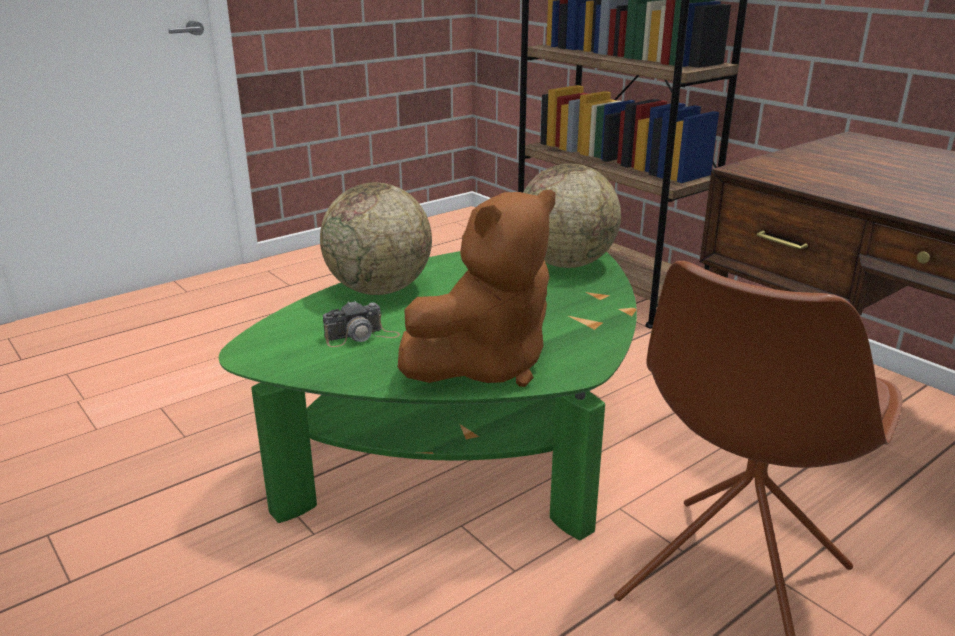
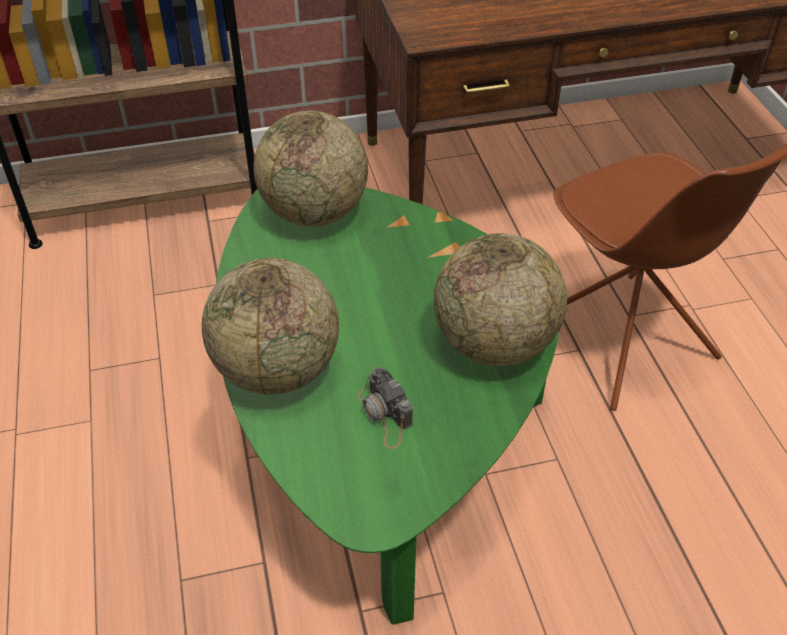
camera: 65 degrees left, 20 degrees up
camera [323,300,400,347] -> camera turned 150 degrees clockwise [358,367,413,449]
brown plush toy [398,190,555,387] -> globe [434,233,567,366]

